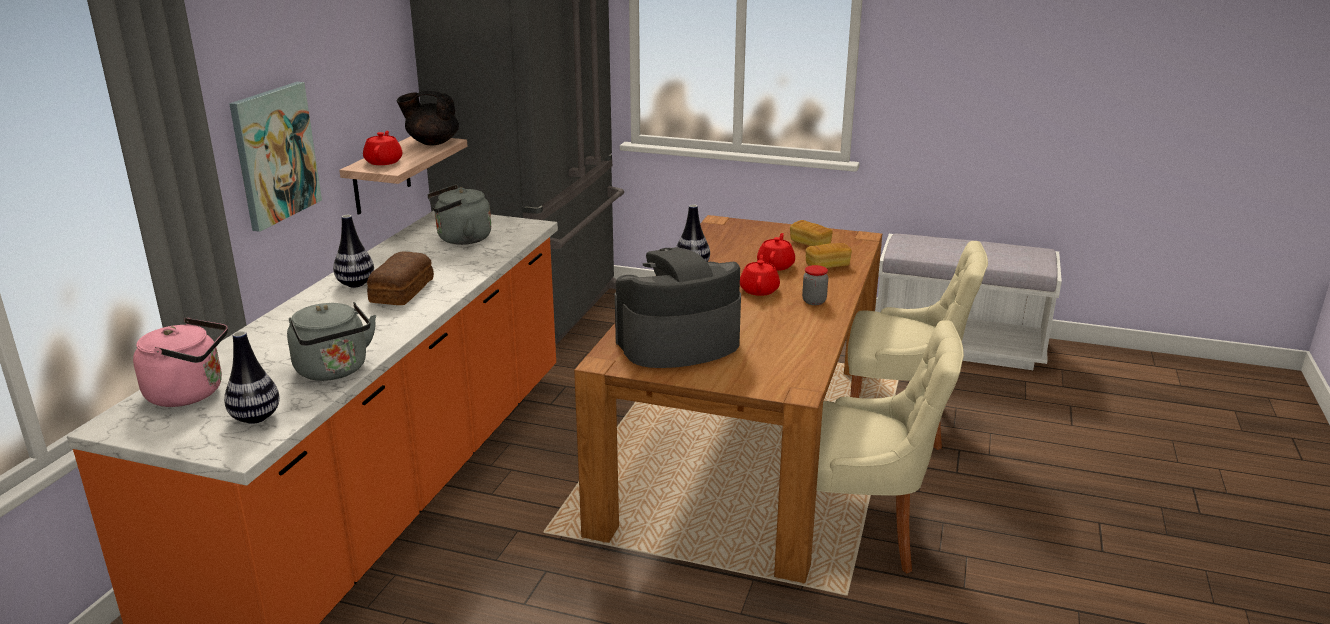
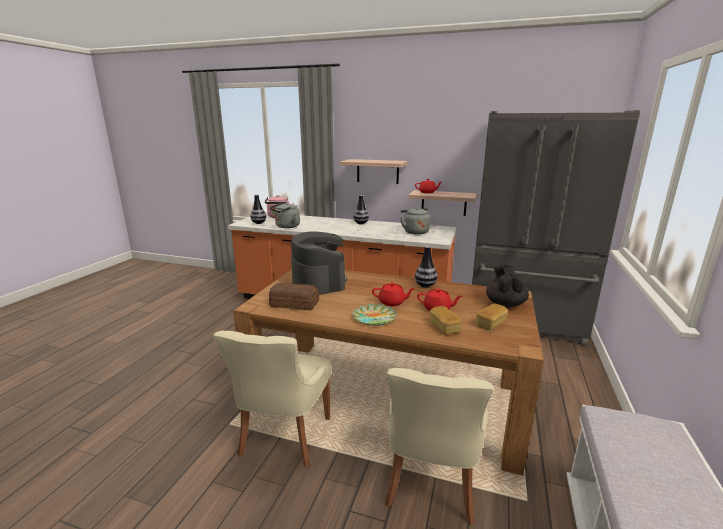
camera: 90 degrees right, 5 degrees down
picture [229,82,322,232] -> shelf [340,159,408,184]
bread [367,251,434,305] -> bread moved to [269,283,319,310]
black teapot [396,91,459,146] -> black teapot moved to [486,265,529,308]
jar [802,265,828,305] -> plate [352,304,397,326]

